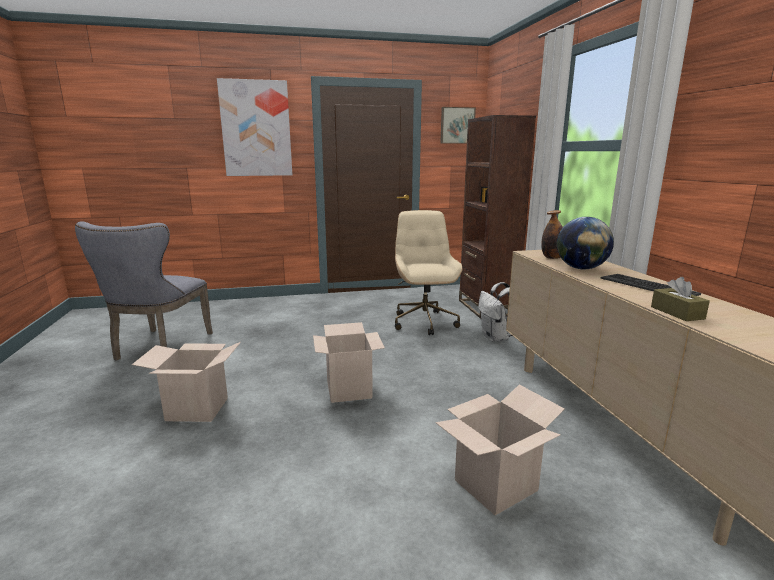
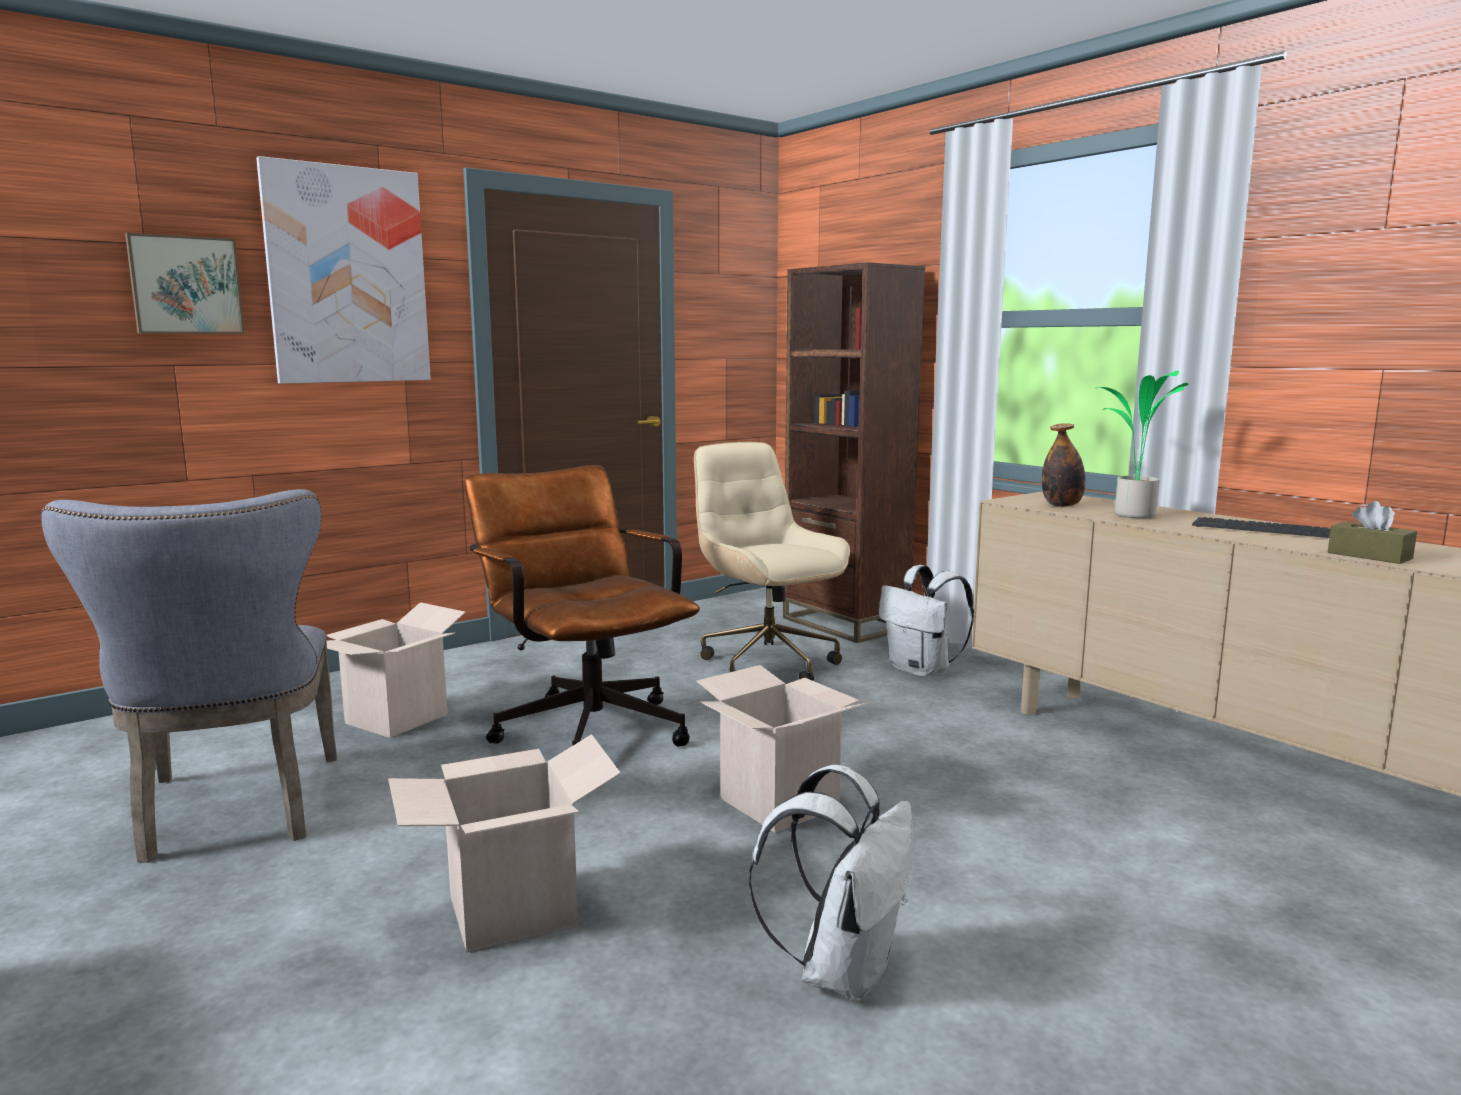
camera: 25 degrees left, 5 degrees down
cardboard box [436,384,565,516] -> cardboard box moved to [326,602,465,738]
picture [440,107,476,144] -> picture moved to [125,233,245,334]
globe [557,217,614,269] -> potted plant [1096,371,1189,518]
none -> brown office chair [464,465,700,746]
none -> white backpack [749,765,913,1001]

